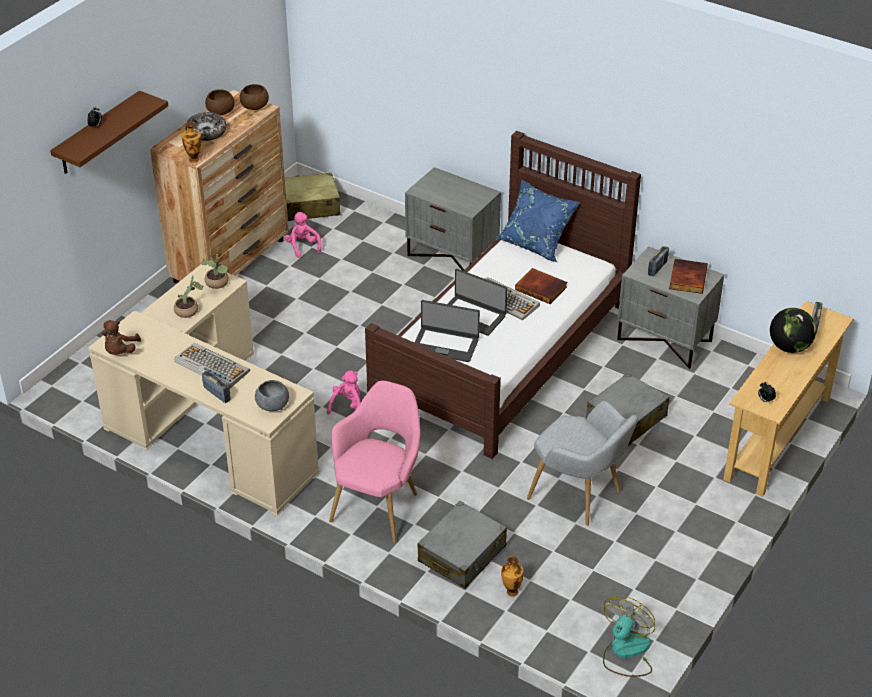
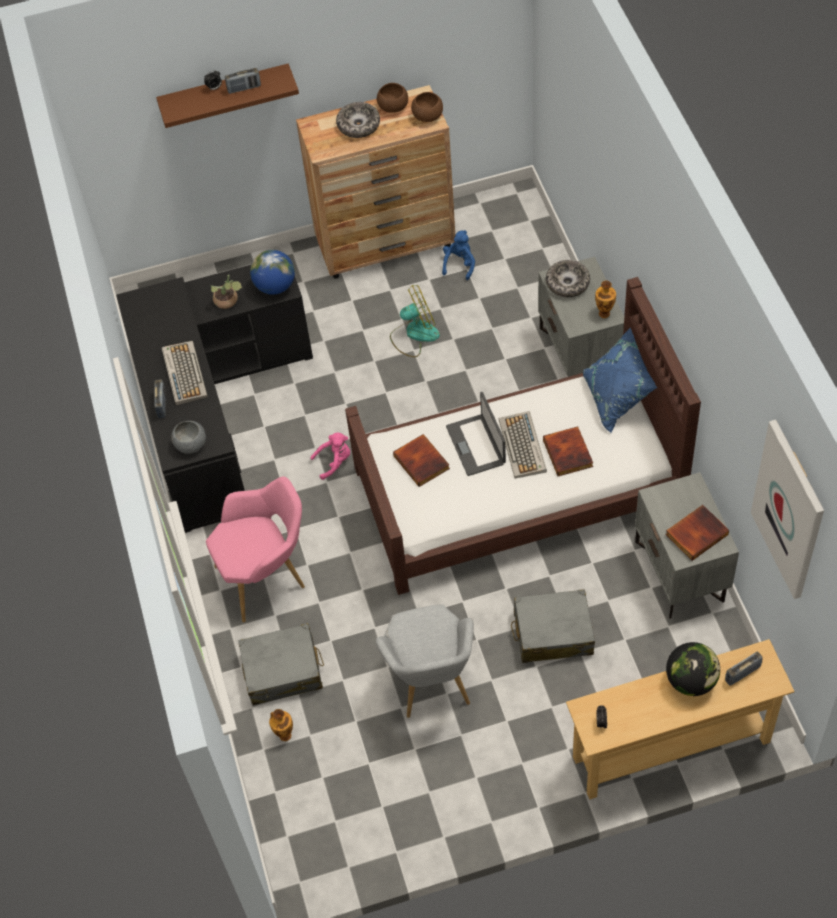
camera: 45 degrees right, 15 degrees up
beige desk [88,264,319,516] -> black desk [116,255,313,533]
brown plush toy [102,320,141,355] -> none
vase [182,121,201,163] -> vase moved to [595,281,616,318]
potted plant [201,254,229,289] -> globe [250,250,295,295]
beige suitcase [285,173,341,221] -> none
pink plush toy [285,212,322,258] -> blue plush toy [442,230,475,280]
laptop [414,300,480,362] -> book [393,434,450,487]
fan [603,595,655,677] -> fan moved to [390,285,440,357]
radio [648,246,669,277] -> radio moved to [225,68,261,94]
none -> bowl [546,260,590,297]
none -> picture [751,420,824,599]

